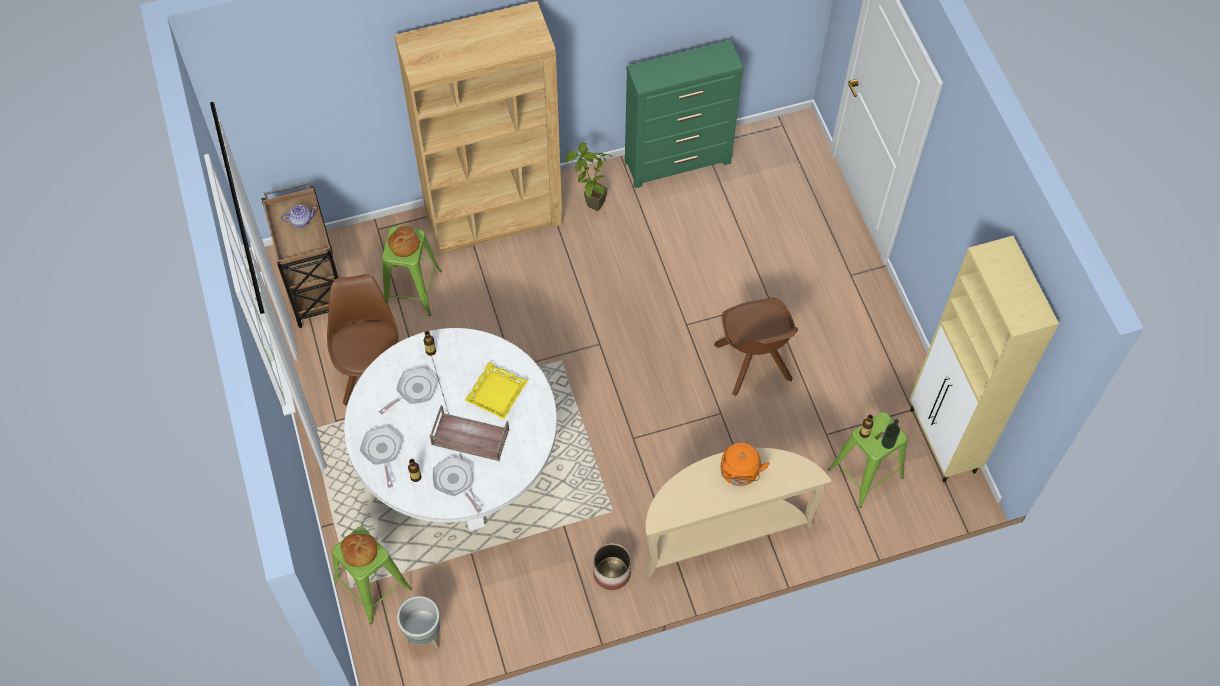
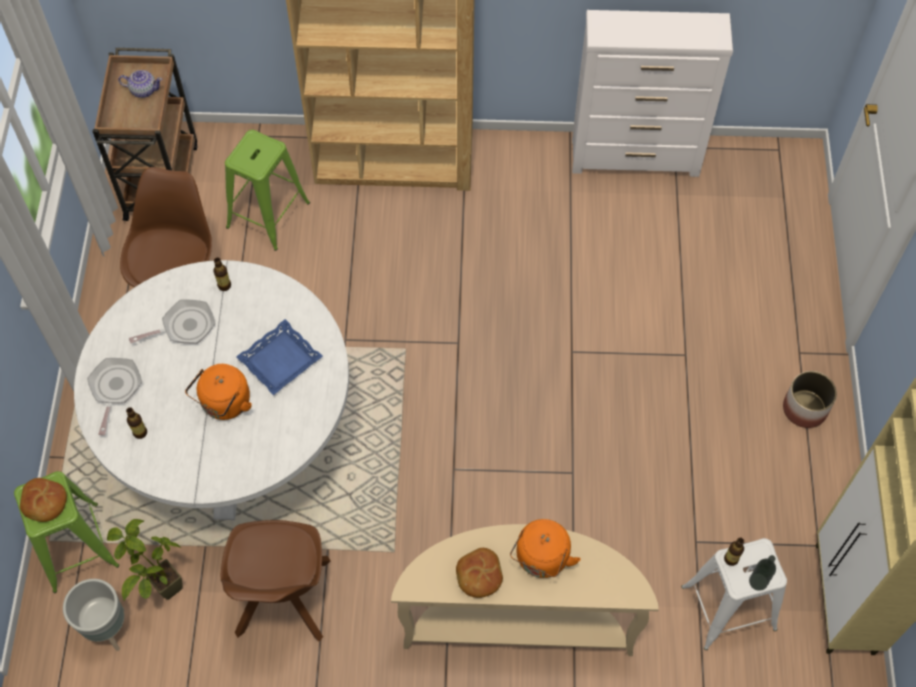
camera: 20 degrees right, 0 degrees up
bread [388,226,420,257] -> bread moved to [456,548,503,598]
brown tray [430,405,509,461] -> orange kettle [185,364,252,420]
frying pan [433,456,482,513] -> none
yellow tray [464,362,528,419] -> blue tray [236,319,323,395]
potted plant [566,143,612,211] -> potted plant moved to [107,519,183,600]
planter [593,544,631,590] -> planter moved to [783,371,837,428]
green dresser [625,40,744,188] -> white dresser [572,10,733,177]
brown chair [714,298,798,396] -> brown chair moved to [221,520,331,642]
green stool [828,412,907,508] -> white stool [681,538,787,650]

